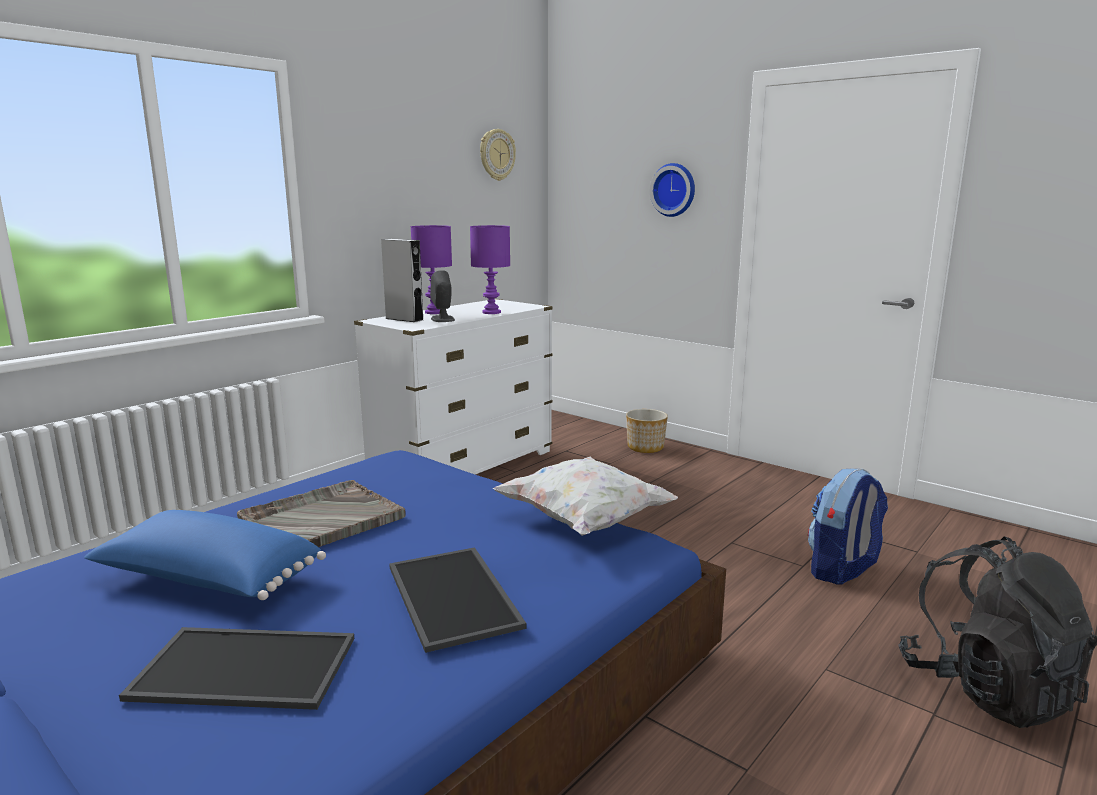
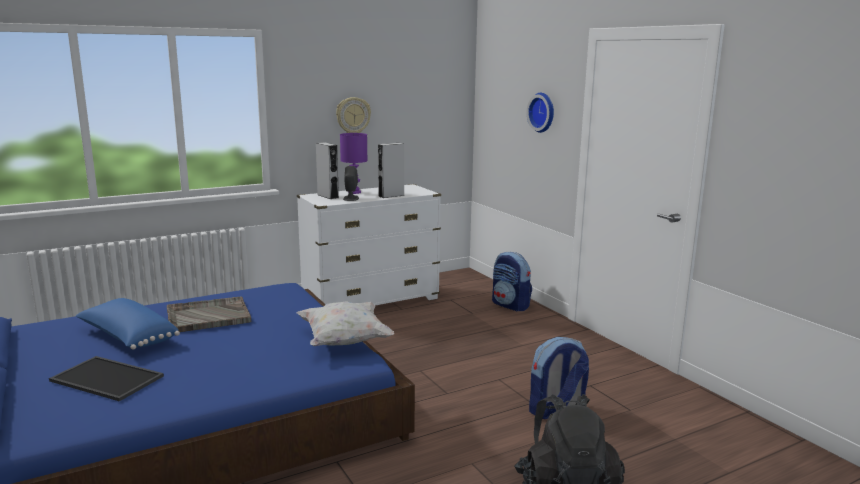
camera: 20 degrees right, 0 degrees up
tray [389,547,527,653] -> none
purple table lamp [470,225,510,314] -> grey speaker [378,143,405,198]
wall clock [480,129,516,181] -> wall clock moved to [336,97,371,133]
planter [626,409,668,453] -> backpack [492,252,532,312]

